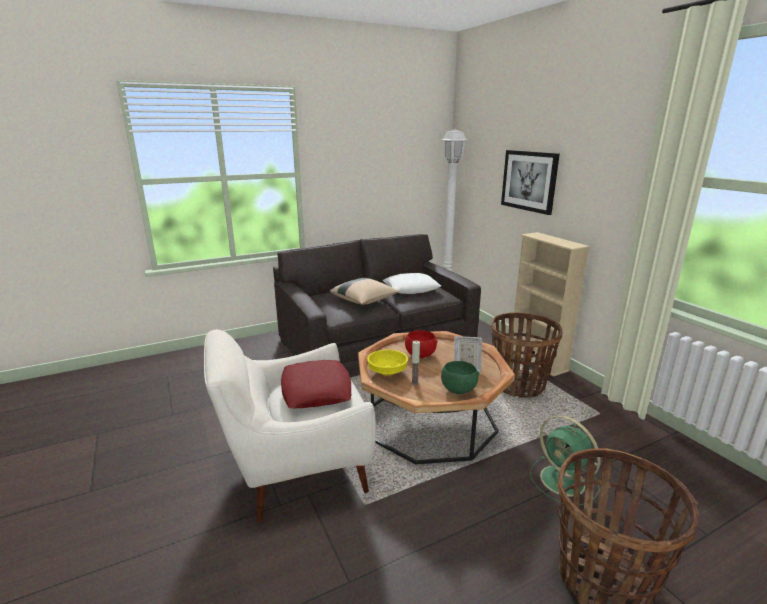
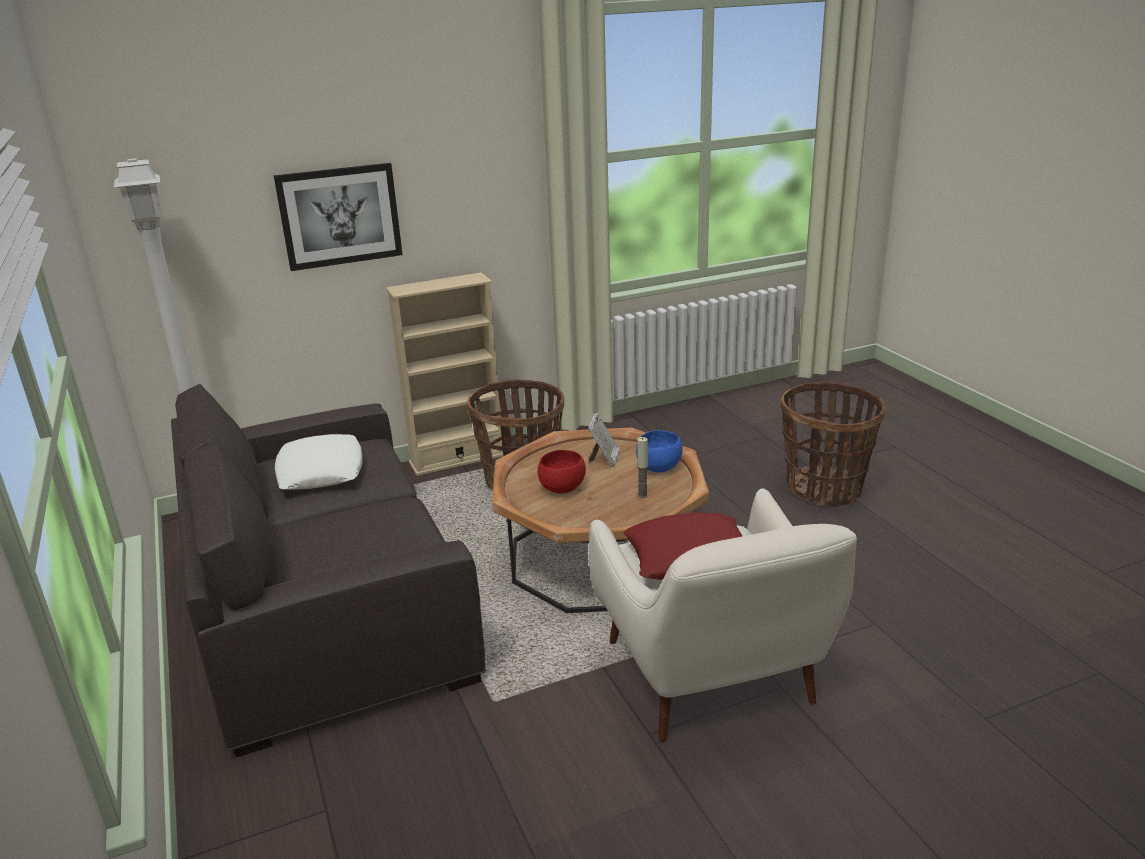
camera: 85 degrees left, 5 degrees up
beige pillow [330,278,399,305] -> none
yellow bowl [367,350,408,376] -> none
green bowl [441,361,480,394] -> blue bowl [636,431,682,472]
green fan [530,415,601,505] -> none

